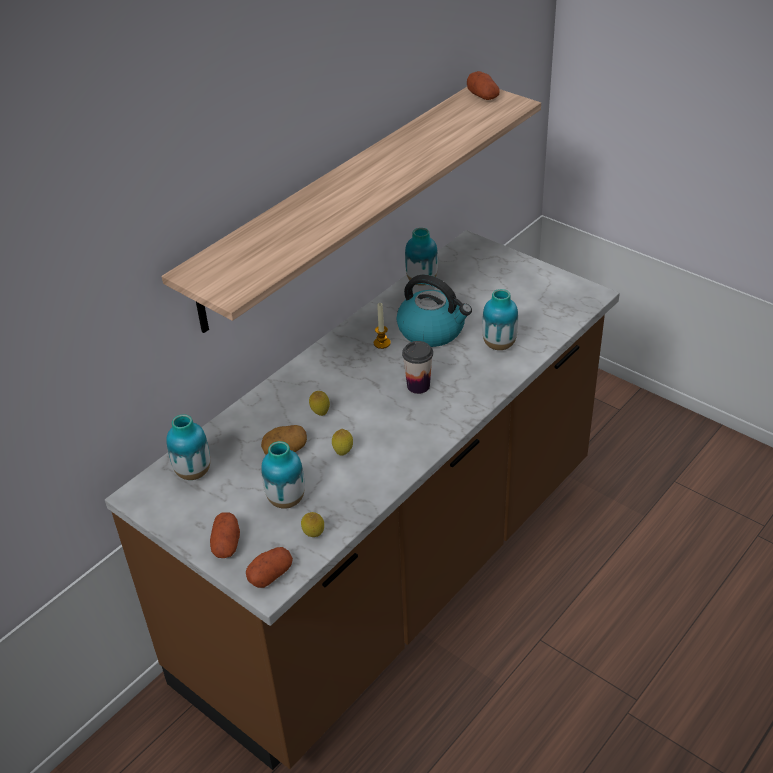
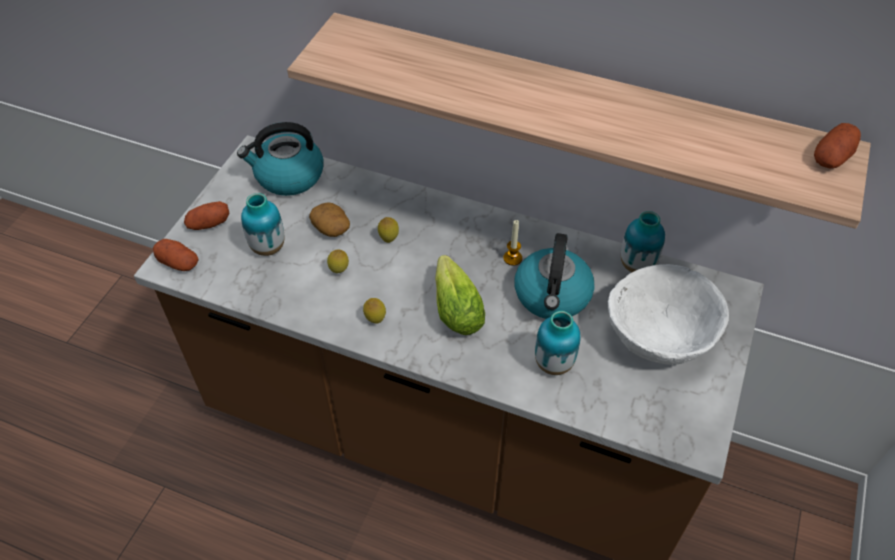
camera: 70 degrees right, 10 degrees up
vase [166,414,210,480] -> kettle [237,122,323,196]
lemon [301,512,324,537] -> lemon moved to [363,298,386,324]
cup [402,341,433,394] -> lettuce [435,255,485,335]
none -> white bowl [608,264,729,365]

